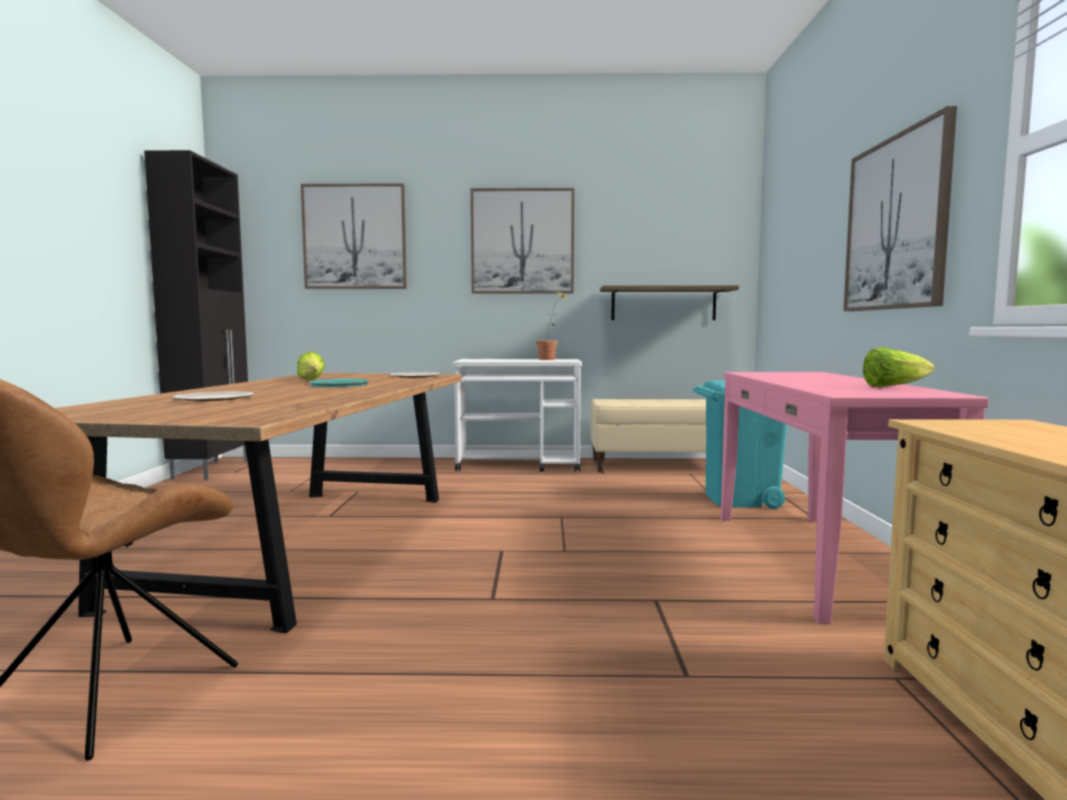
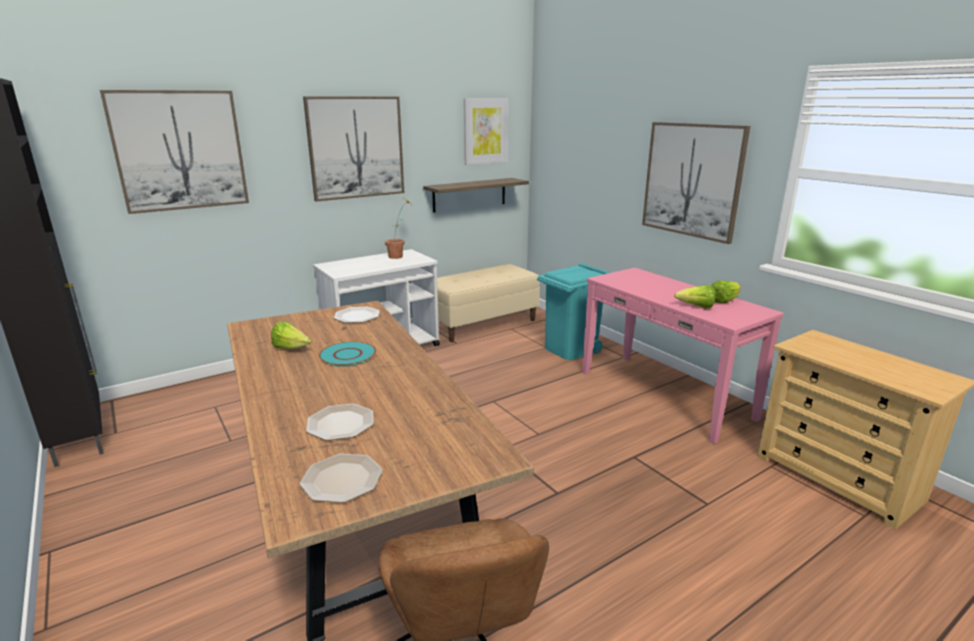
camera: 35 degrees left, 15 degrees up
none -> plate [299,454,383,503]
none -> picture [464,98,508,165]
none -> lettuce [674,285,716,308]

